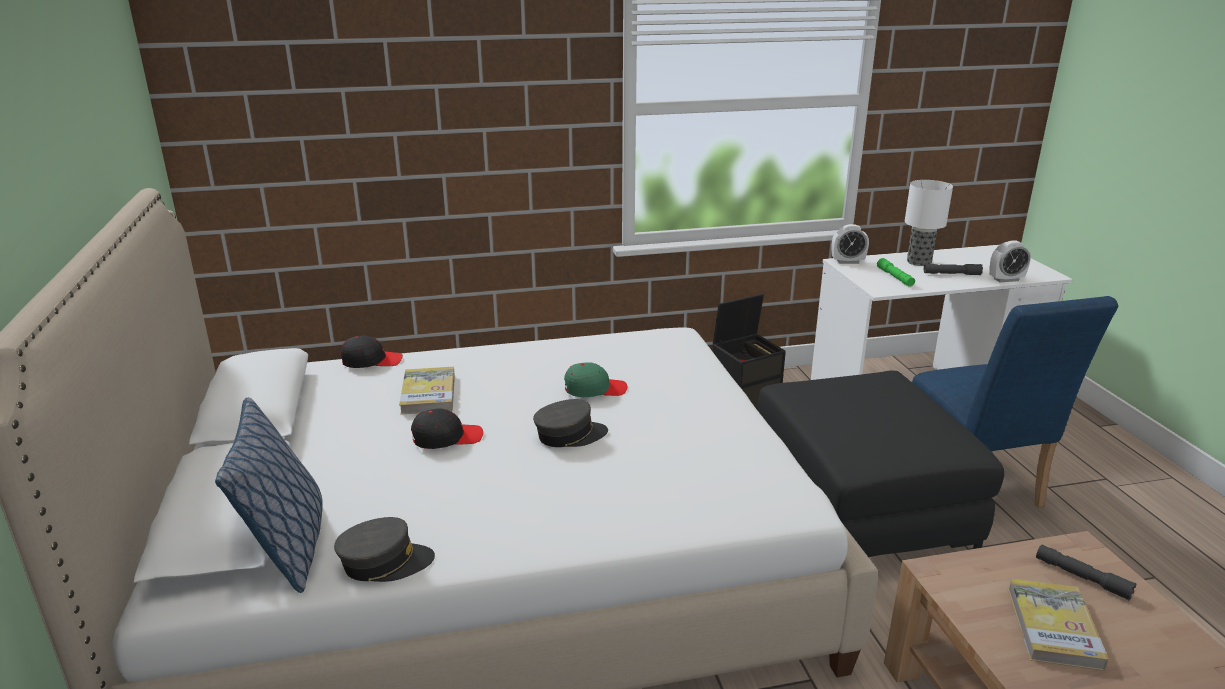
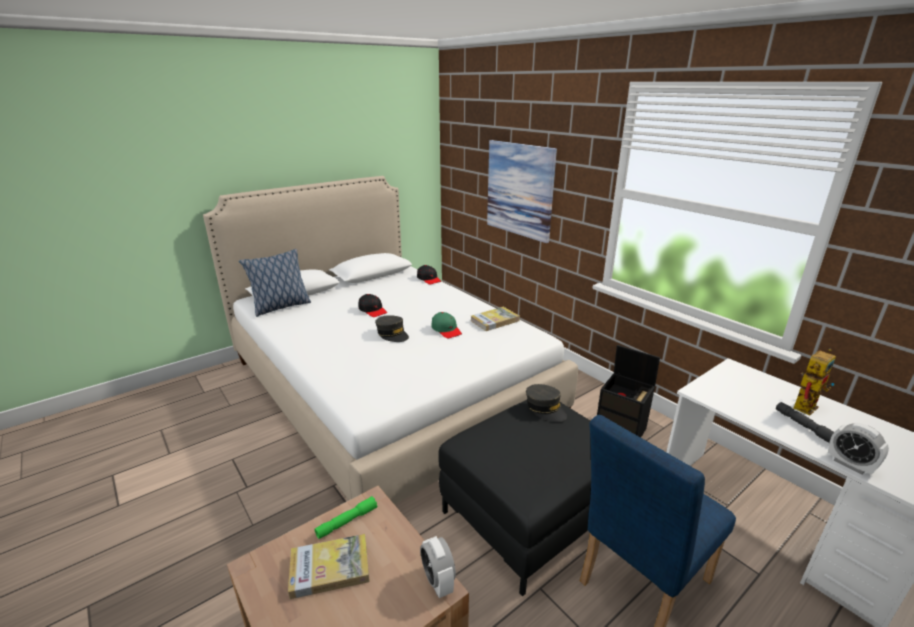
camera: 65 degrees right, 0 degrees up
grey cap [334,517,435,582] -> grey cap moved to [526,384,567,422]
book [399,367,455,415] -> book moved to [471,307,520,331]
alarm clock [832,224,869,264] -> alarm clock moved to [420,536,456,598]
green flashlight [877,258,915,287] -> green flashlight moved to [315,496,377,539]
table lamp [905,180,953,266] -> toy robot [793,349,836,415]
grey flashlight [1036,545,1136,601] -> none
none -> picture [487,140,557,243]

